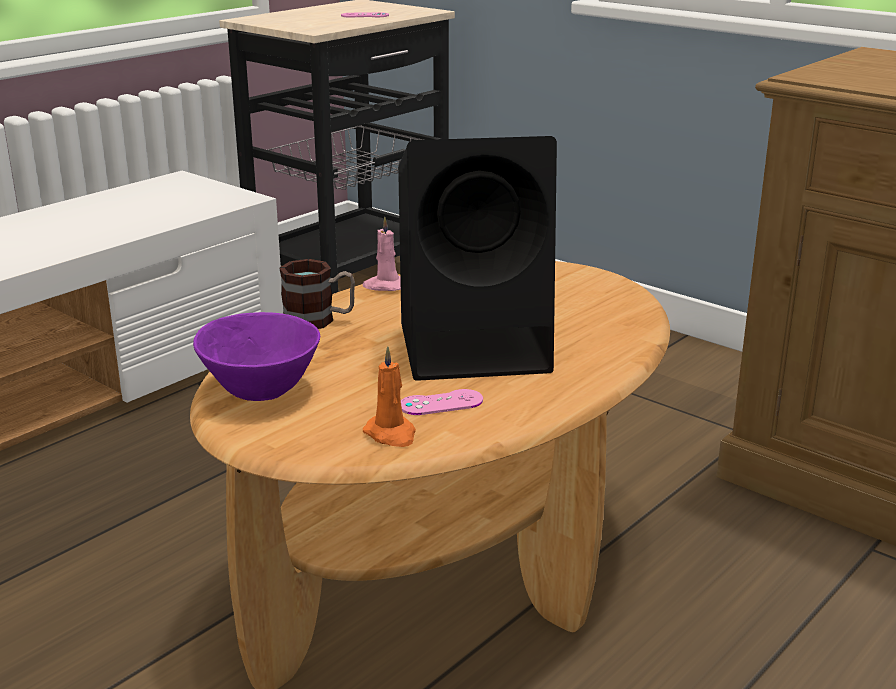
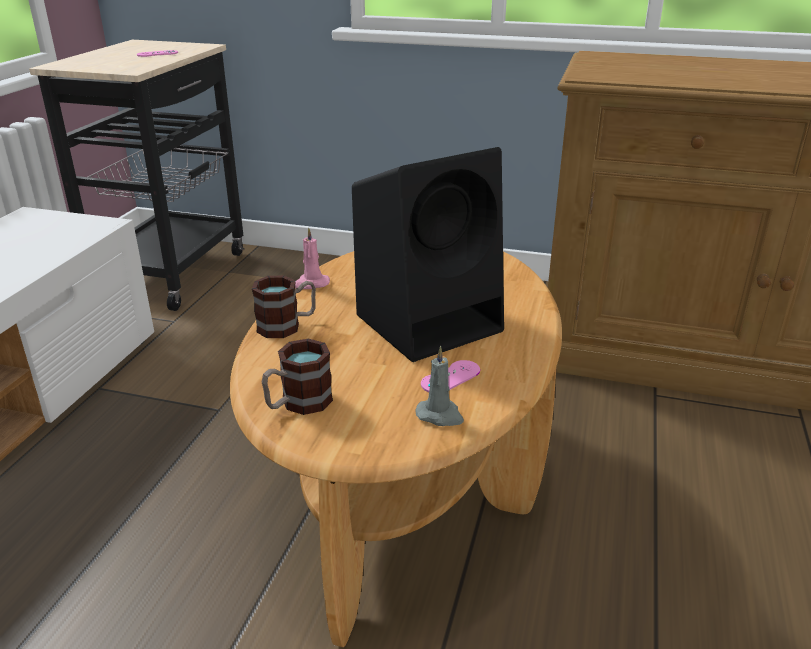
camera: 25 degrees left, 5 degrees up
purple bowl [193,312,320,401] -> mug [262,339,333,415]
orange candle [363,346,416,447] -> grey candle [416,346,464,426]

